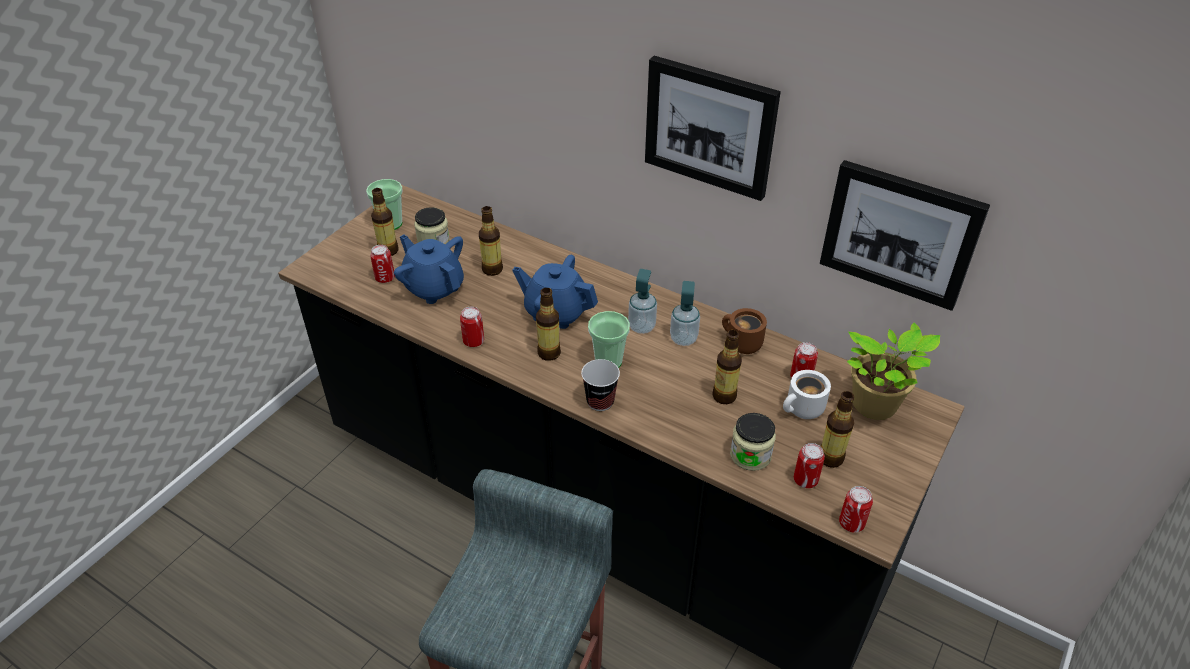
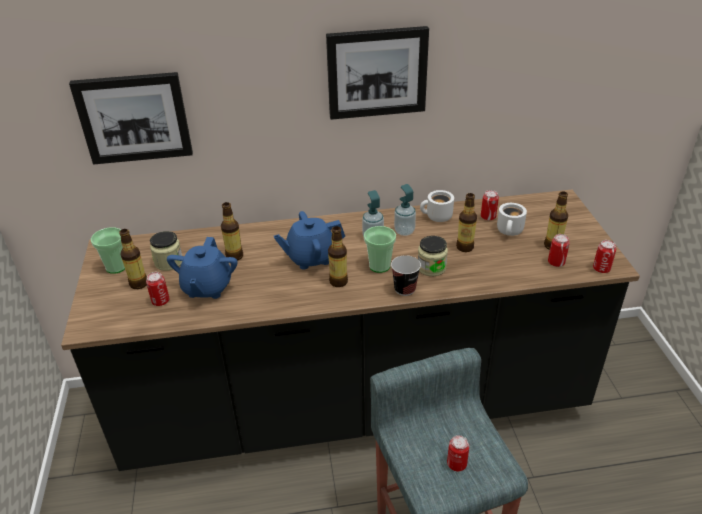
camera: 40 degrees left, 5 degrees down
blue teapot [394,234,464,304] -> blue teapot turned 90 degrees counterclockwise [167,237,238,299]
can [460,306,484,347] -> can moved to [447,435,469,471]
brown mug [722,308,767,354] -> white mug [420,190,454,222]
jar [730,413,776,471] -> jar moved to [418,236,448,276]
picture [820,160,990,311] -> picture moved to [69,72,193,165]
potted plant [847,323,940,420] -> none

